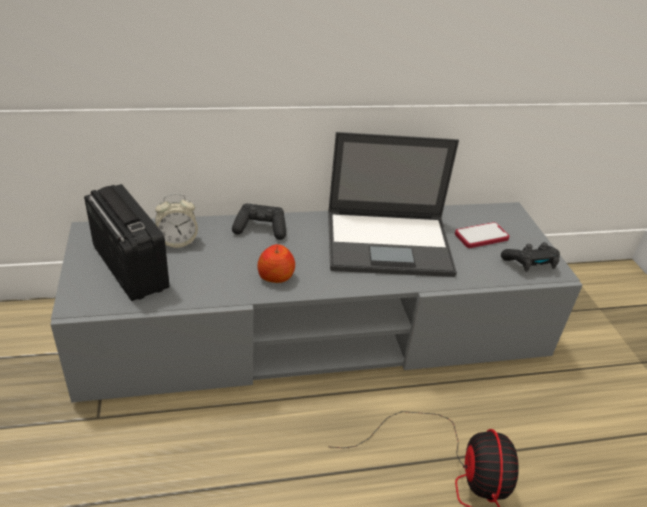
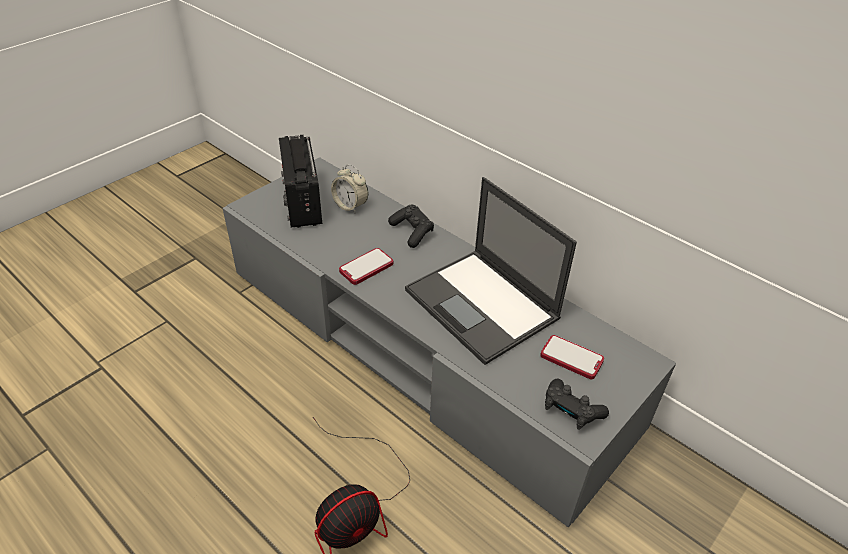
camera: 55 degrees right, 5 degrees up
radio [84,184,170,301] -> radio turned 150 degrees clockwise [279,135,322,228]
apple [257,244,295,283] -> phone [339,248,393,285]

